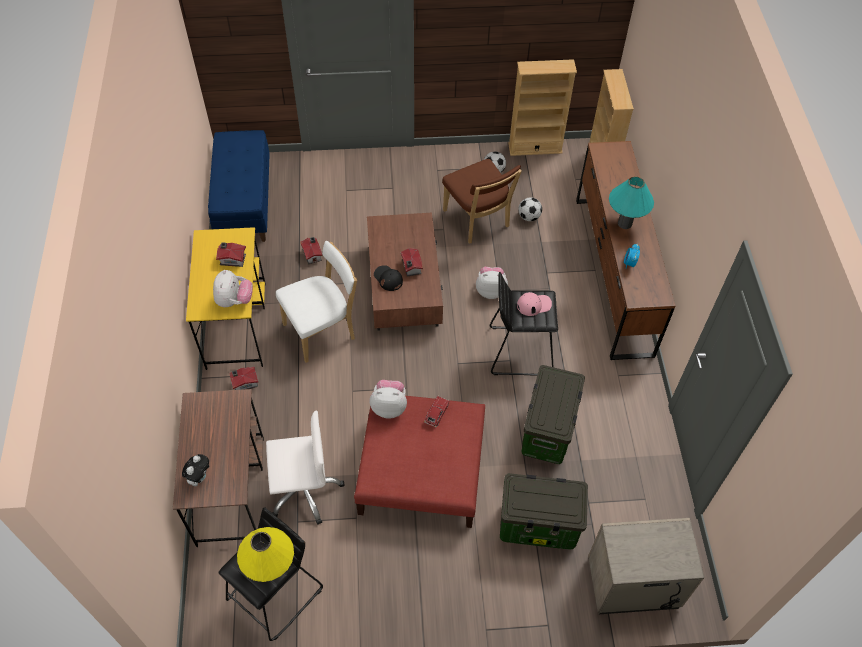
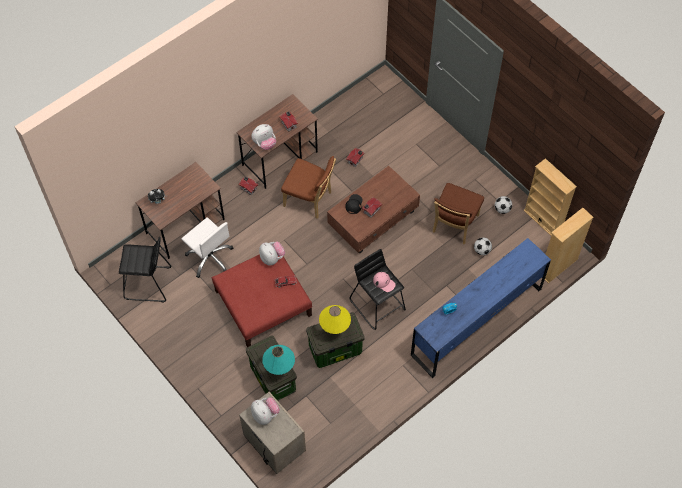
camera: 55 degrees right, 5 degrees up
yellow desk [186,227,266,370] -> brown desk [236,94,318,189]
blue bench [208,130,270,242] -> none
yellow table lamp [237,527,294,582] -> yellow table lamp moved to [319,305,351,335]
white chair [276,241,357,363] -> brown chair [281,156,336,219]
plush toy [476,267,508,299] -> plush toy moved to [251,397,280,425]
brown dresser [576,141,676,360] -> blue dresser [411,238,551,378]
turquoise table lamp [609,176,654,229] -> turquoise table lamp moved to [262,345,295,375]

